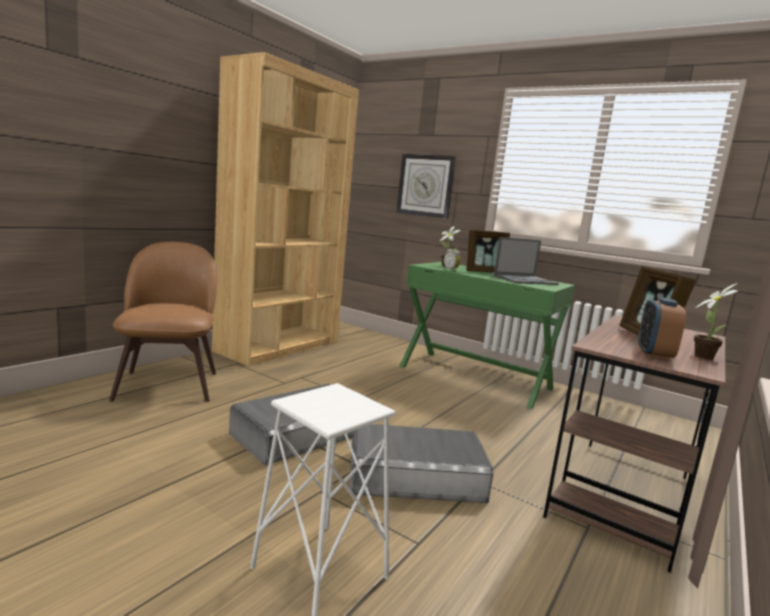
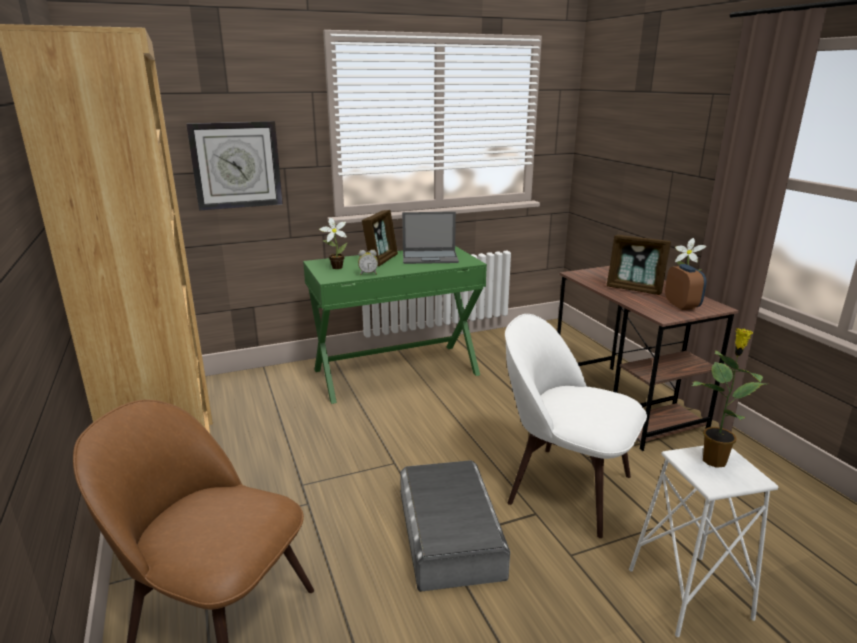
camera: 55 degrees left, 10 degrees up
grey storage box [350,424,493,503] -> white chair [505,314,647,538]
laptop [494,237,559,285] -> laptop turned 75 degrees clockwise [402,212,459,264]
alarm clock [638,297,686,361] -> alarm clock turned 150 degrees counterclockwise [665,264,706,310]
none -> potted plant [692,328,766,468]

